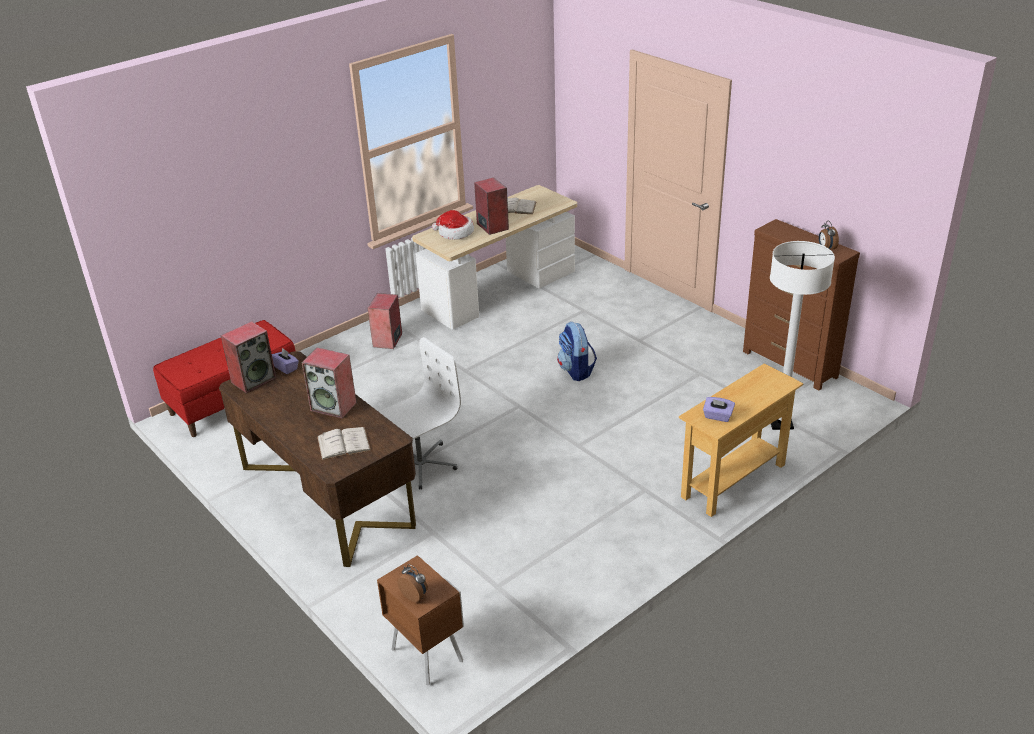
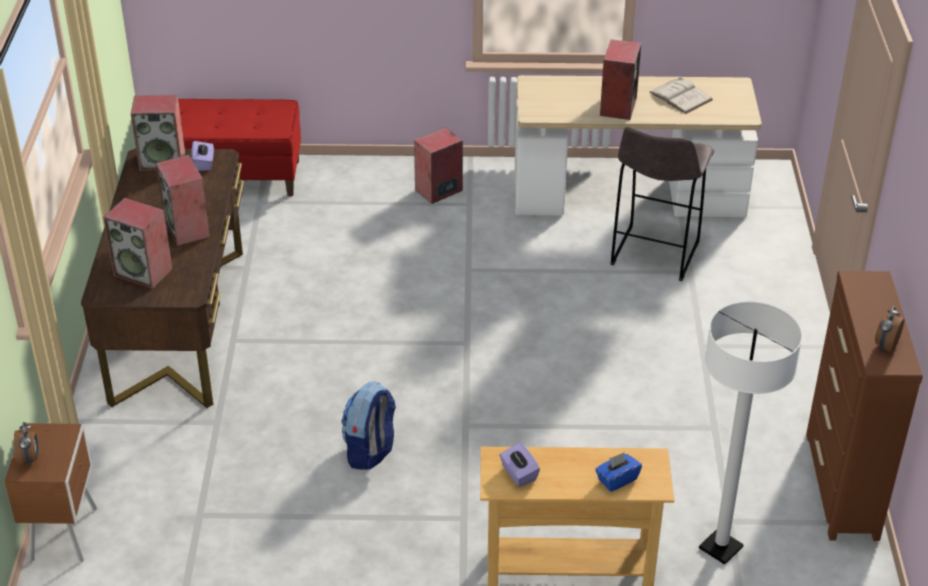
camera: 40 degrees right, 5 degrees up
white book [317,427,371,460] -> speaker [103,198,173,289]
white office chair [379,337,461,490] -> none
hat [432,210,474,240] -> none
backpack [557,321,597,381] -> backpack moved to [341,382,396,470]
none -> blue tissue box [595,452,642,492]
none -> grey stool [610,127,714,281]

